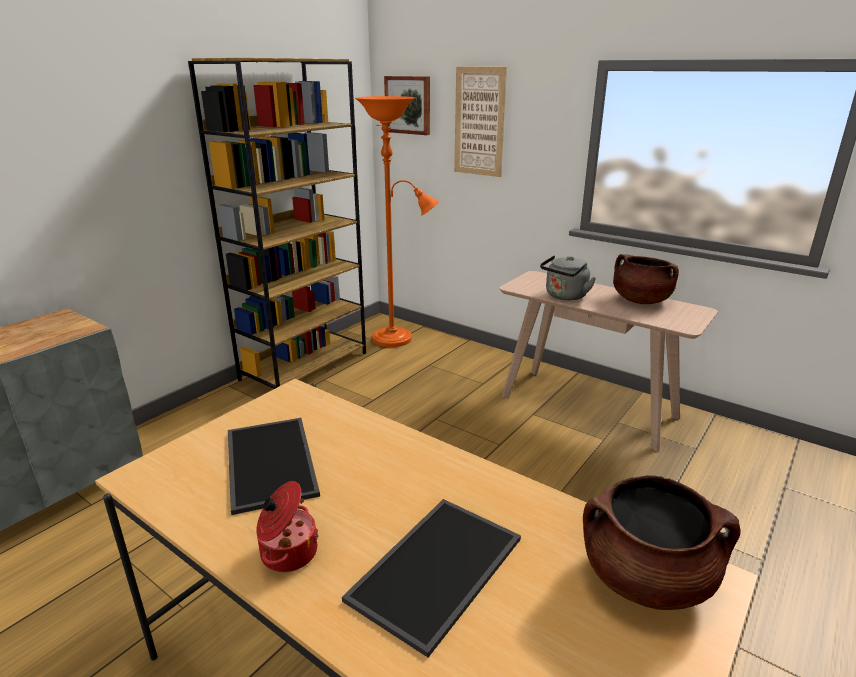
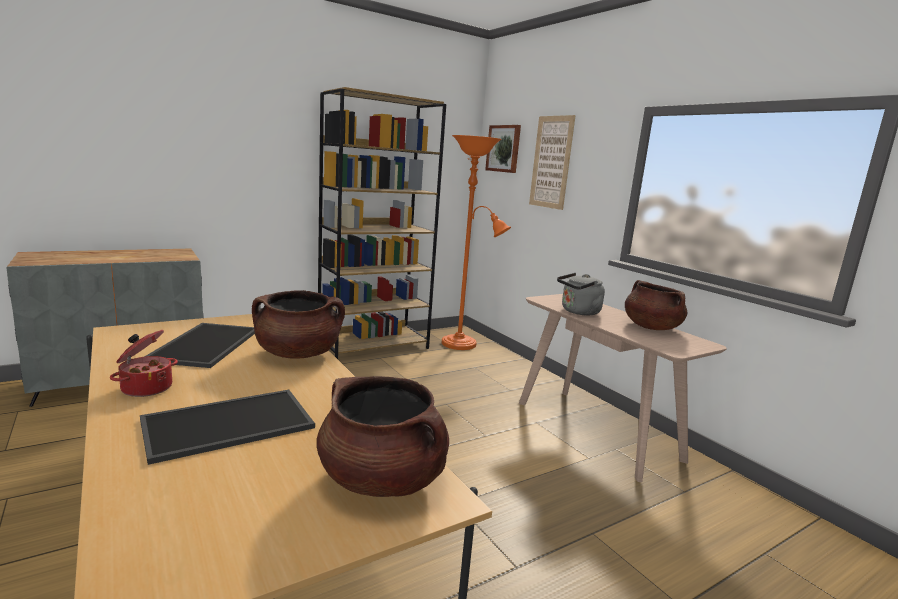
camera: 20 degrees right, 10 degrees down
none -> brown cooking pot [252,290,345,359]

